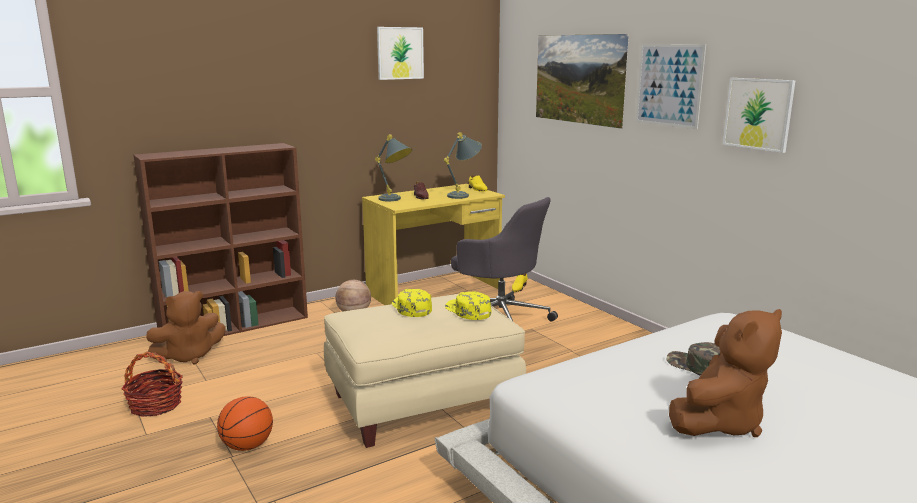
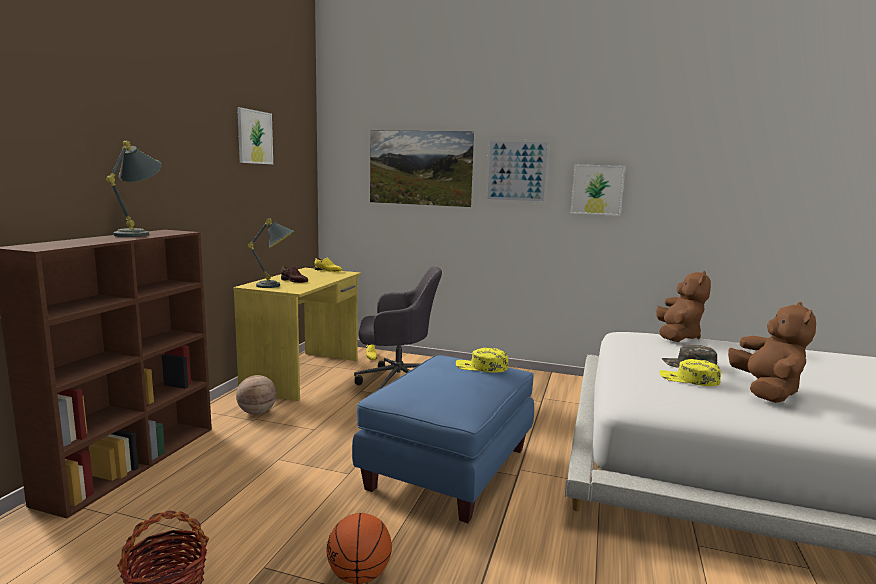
camera: 40 degrees left, 5 degrees down
brown plush toy [146,291,226,365] -> brown plush toy moved to [656,271,711,342]
beige ottoman [324,294,526,448] -> blue ottoman [352,355,534,523]
yellow cap [392,289,432,317] -> yellow cap moved to [660,359,721,386]
grey table lamp [444,132,482,199] -> grey table lamp moved to [106,141,162,237]

